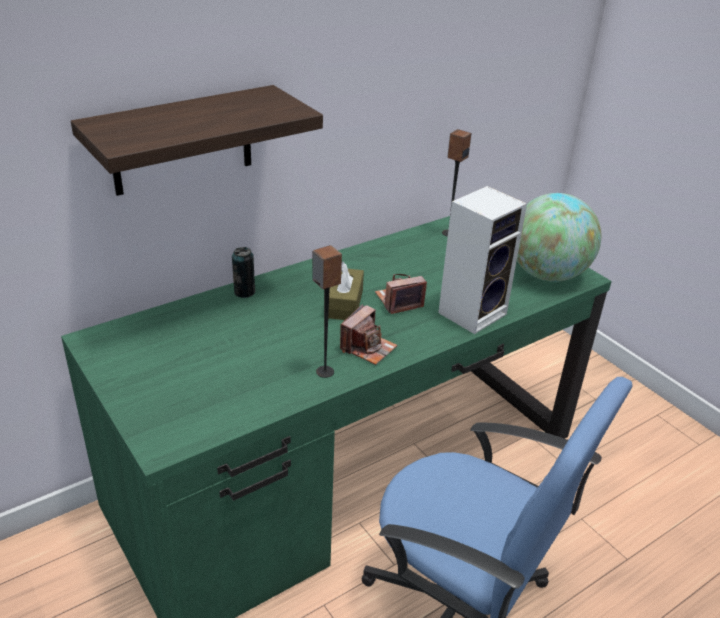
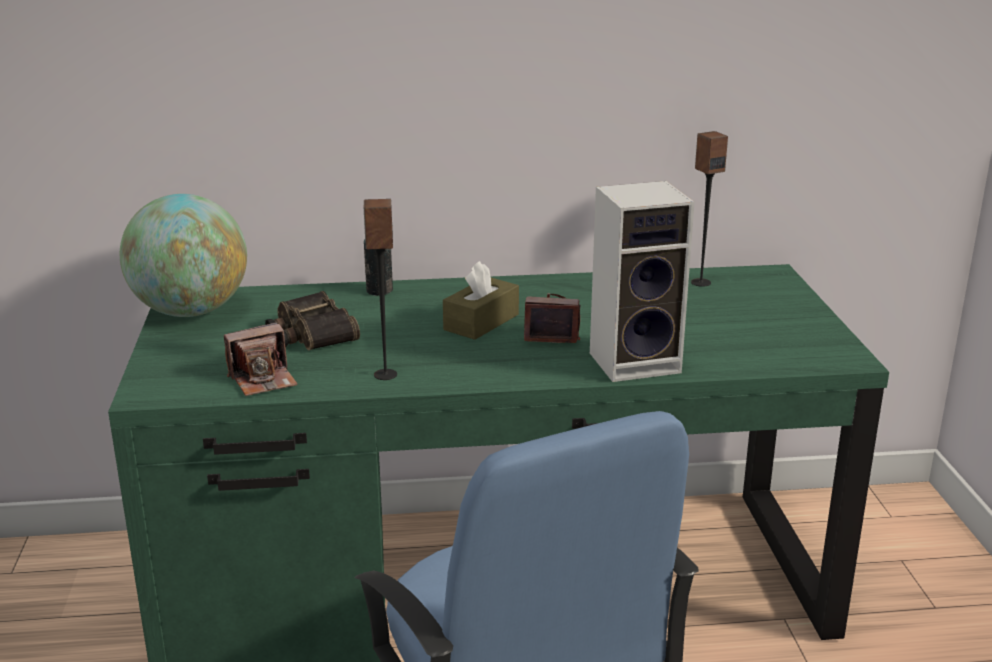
camera: 30 degrees right, 10 degrees down
shelf [71,85,323,196] -> none
camera [340,304,398,365] -> camera moved to [224,322,297,396]
globe [517,193,601,282] -> globe moved to [120,194,247,317]
none -> binoculars [265,291,360,350]

